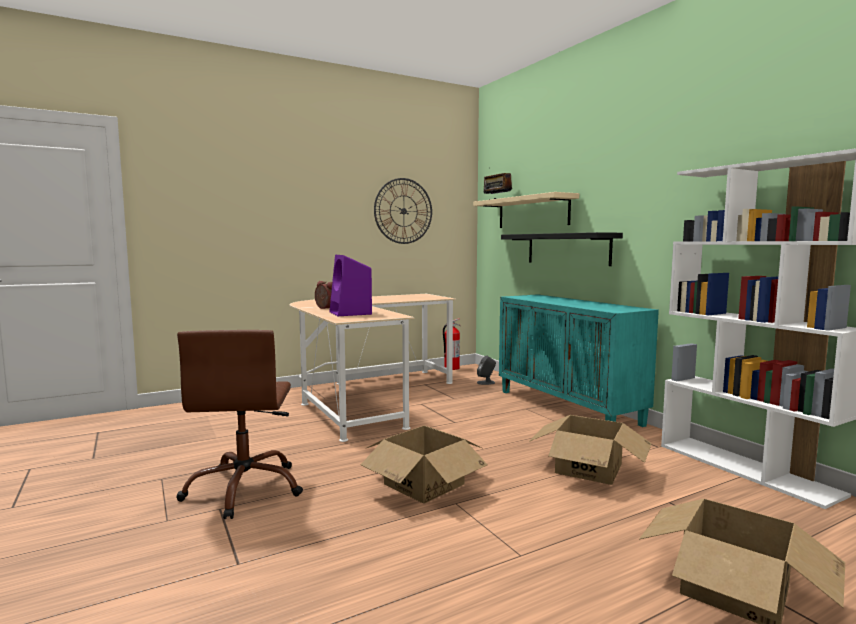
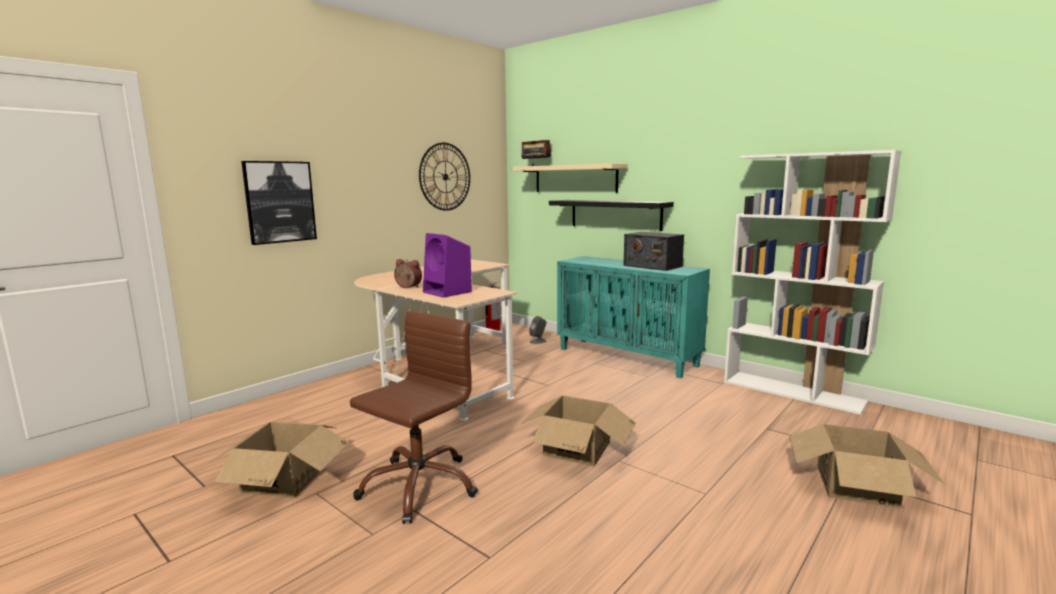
camera: 20 degrees left, 5 degrees up
brown office chair [177,330,303,519] -> brown office chair turned 120 degrees counterclockwise [350,311,478,524]
cardboard box [529,415,652,485] -> cardboard box moved to [209,422,350,498]
none -> picture [241,161,317,245]
none -> radio [624,232,684,271]

